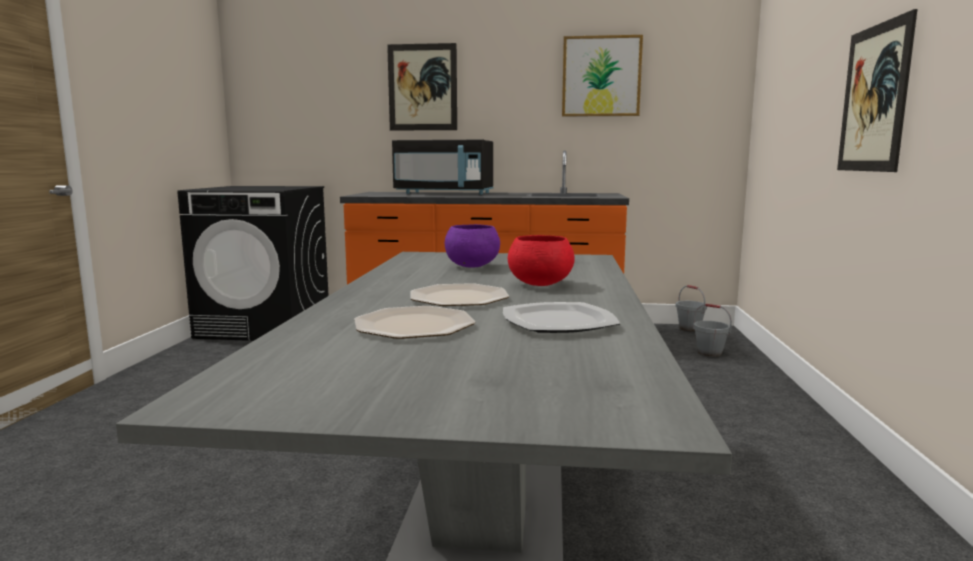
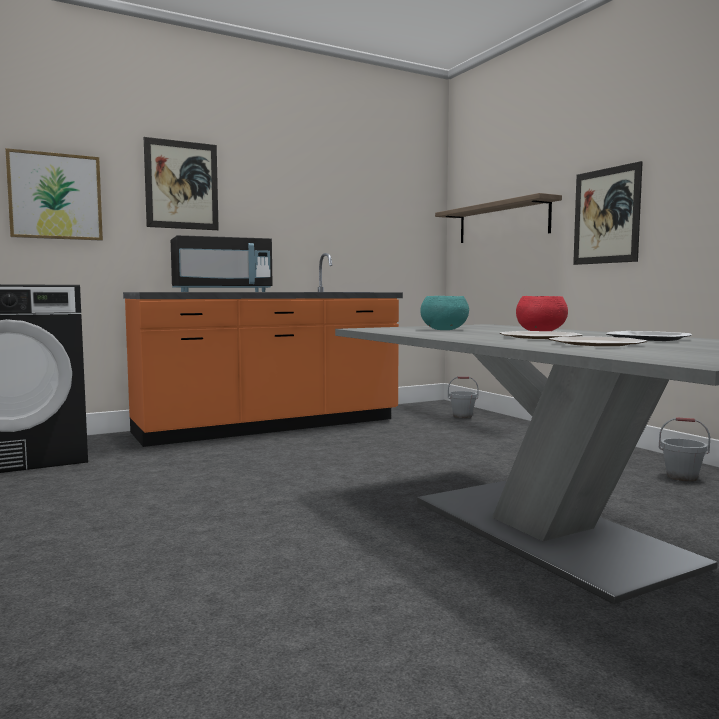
camera: 35 degrees left, 5 degrees down
purple bowl [445,224,500,267] -> turquoise bowl [420,296,469,330]
picture [562,35,643,117] -> picture moved to [5,148,103,241]
grey bucket [675,285,707,331] -> grey bucket moved to [659,417,710,481]
none -> shelf [435,193,562,243]

